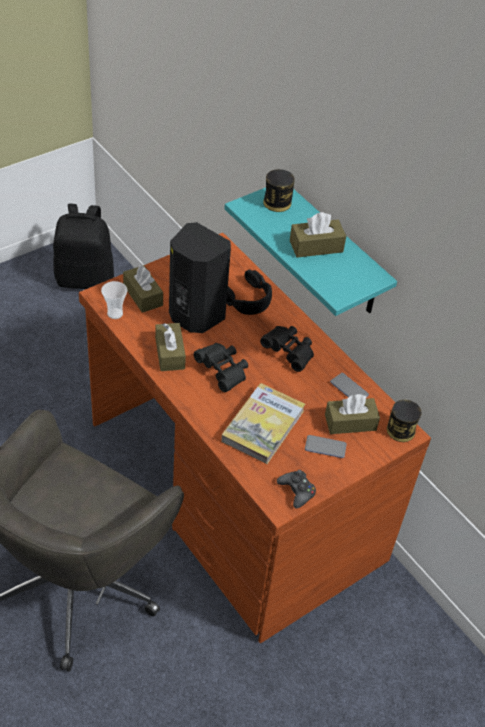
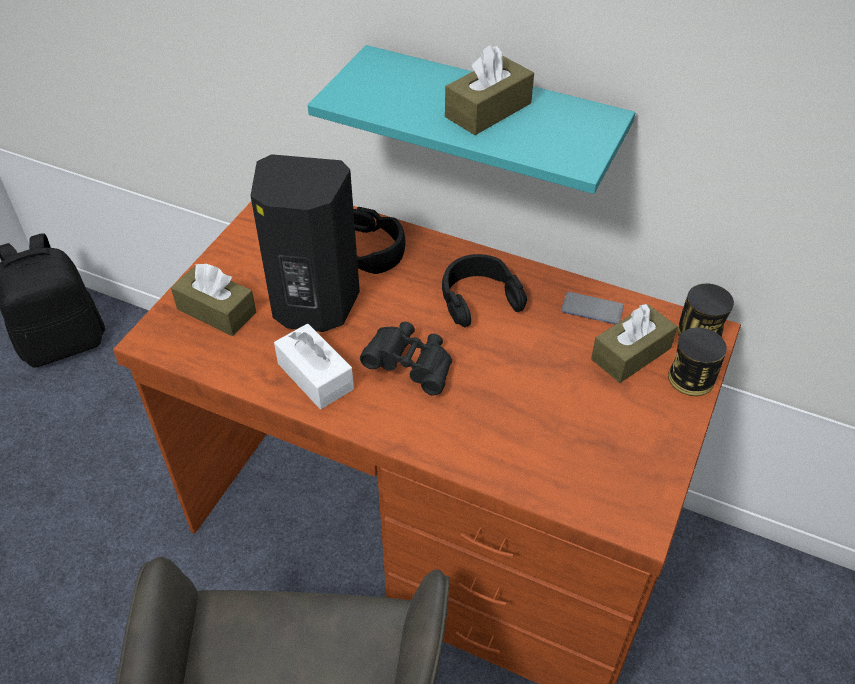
camera: 25 degrees left, 0 degrees up
cup [101,281,127,319] -> none
brown tissue box [155,323,186,371] -> white tissue box [274,324,354,409]
book [221,383,305,464] -> none
black binoculars [260,326,314,372] -> black headphones [442,254,527,327]
can [263,169,295,212] -> can moved to [668,327,727,396]
black game controller [277,470,316,509] -> none
phone [305,435,347,458] -> none

